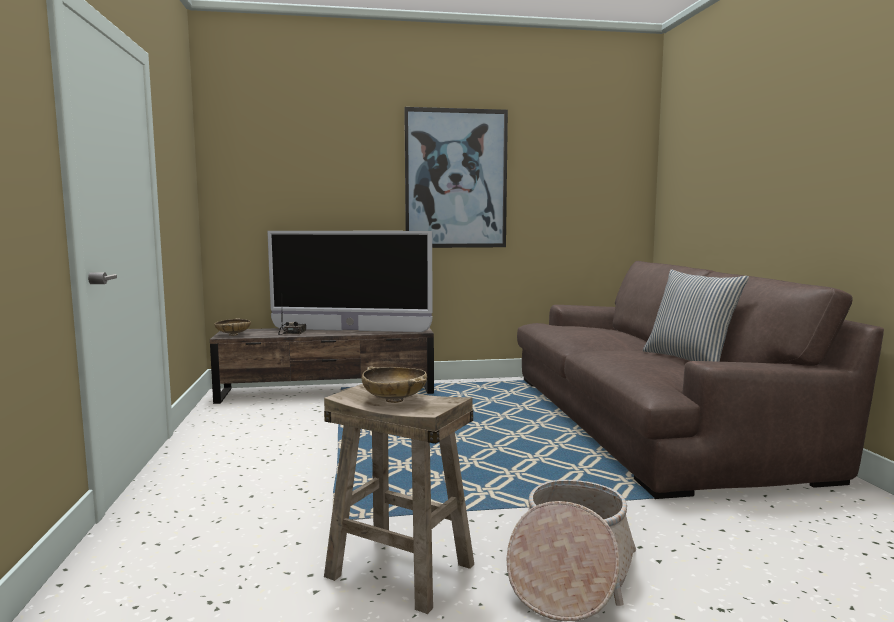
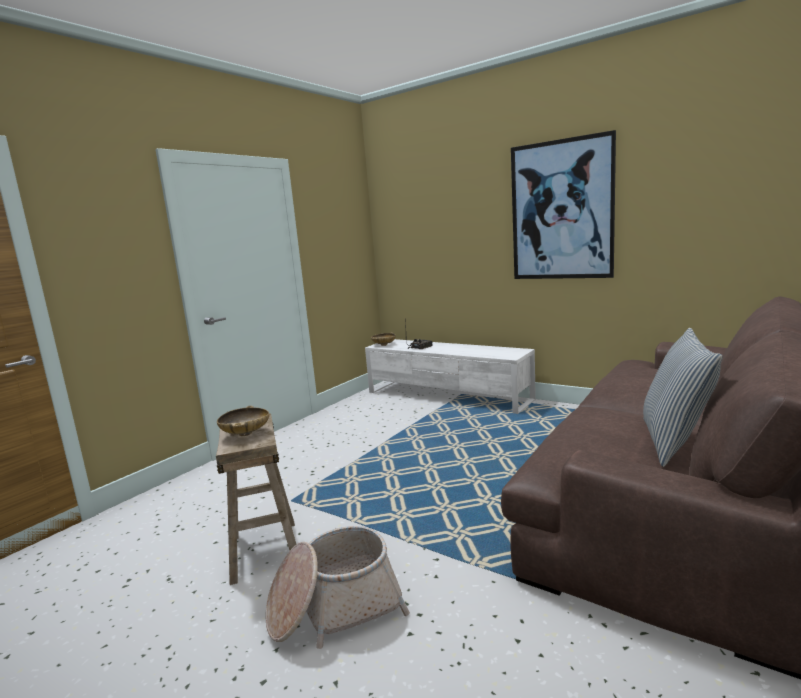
camera: 45 degrees right, 5 degrees up
brown tv stand [210,327,434,404] -> white tv stand [365,339,536,414]
television [267,231,433,332] -> none

